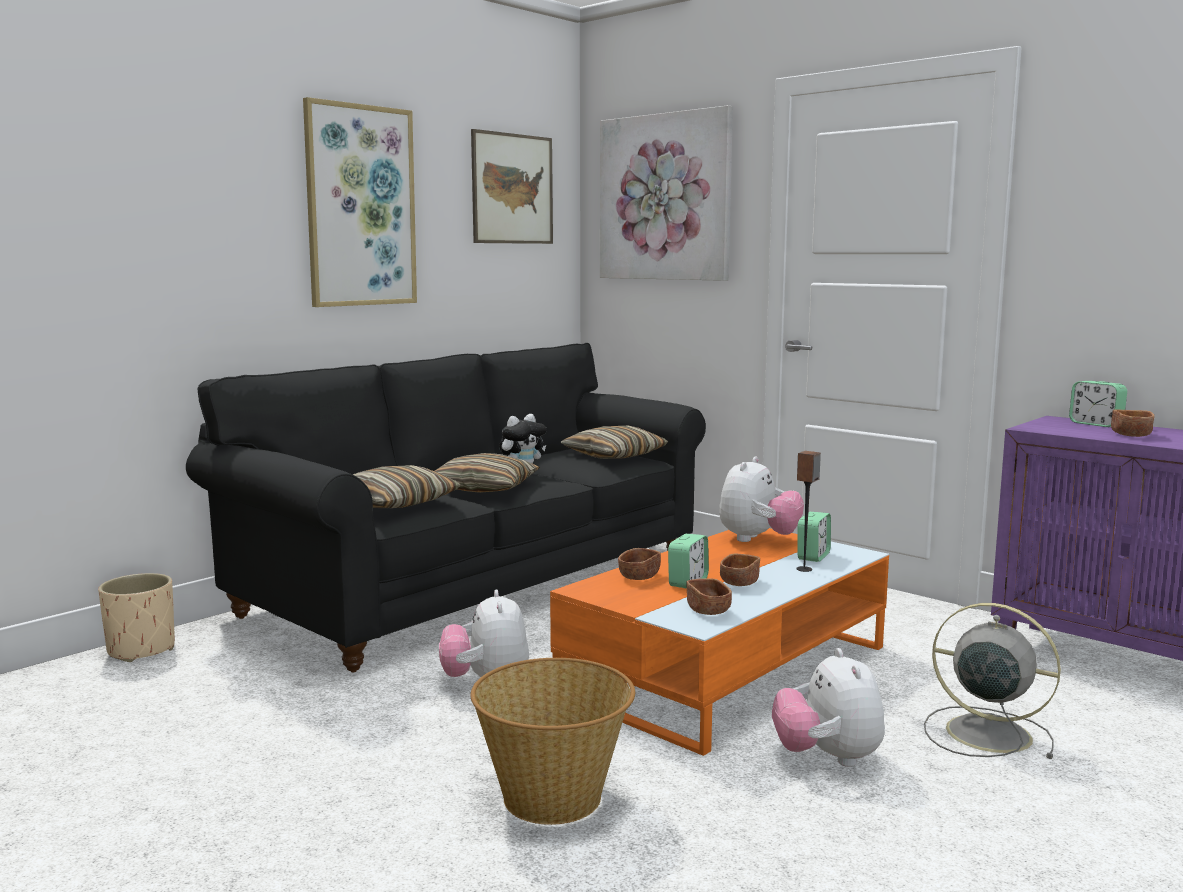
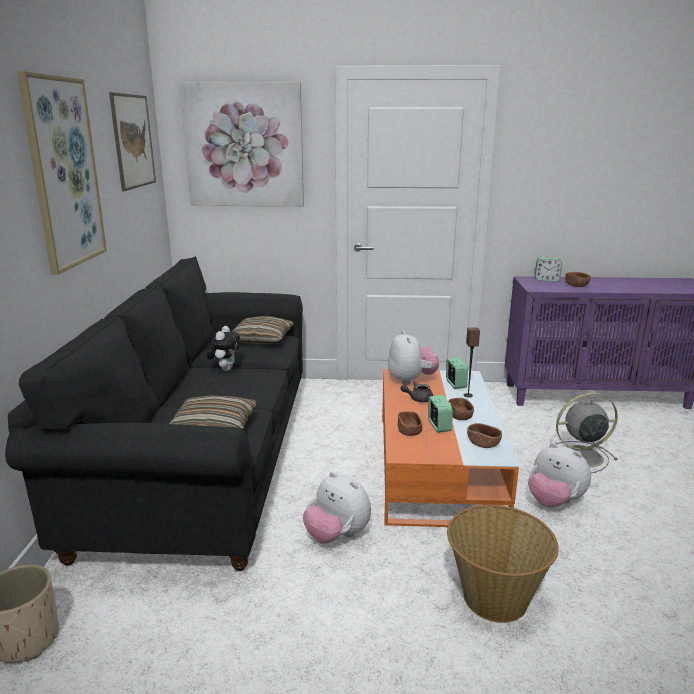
camera: 40 degrees left, 10 degrees up
pillow [435,453,540,493] -> none
none -> grey teapot [400,381,433,402]

